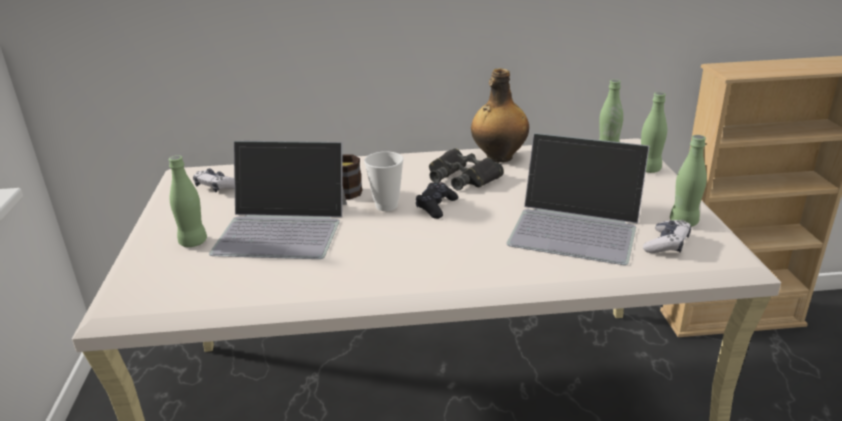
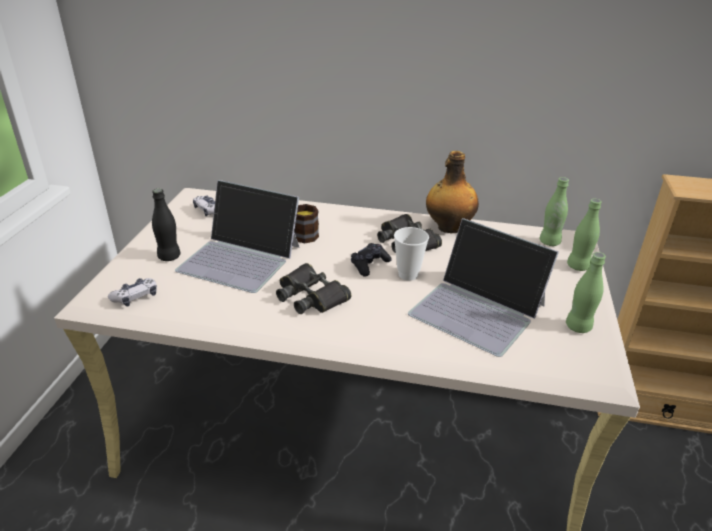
camera: 15 degrees right, 5 degrees up
green bottle [169,155,207,247] -> black bottle [152,189,180,261]
cup [364,151,403,211] -> cup moved to [394,227,429,280]
game controller [643,220,691,253] -> game controller moved to [108,278,157,306]
none -> black binoculars [276,263,351,314]

